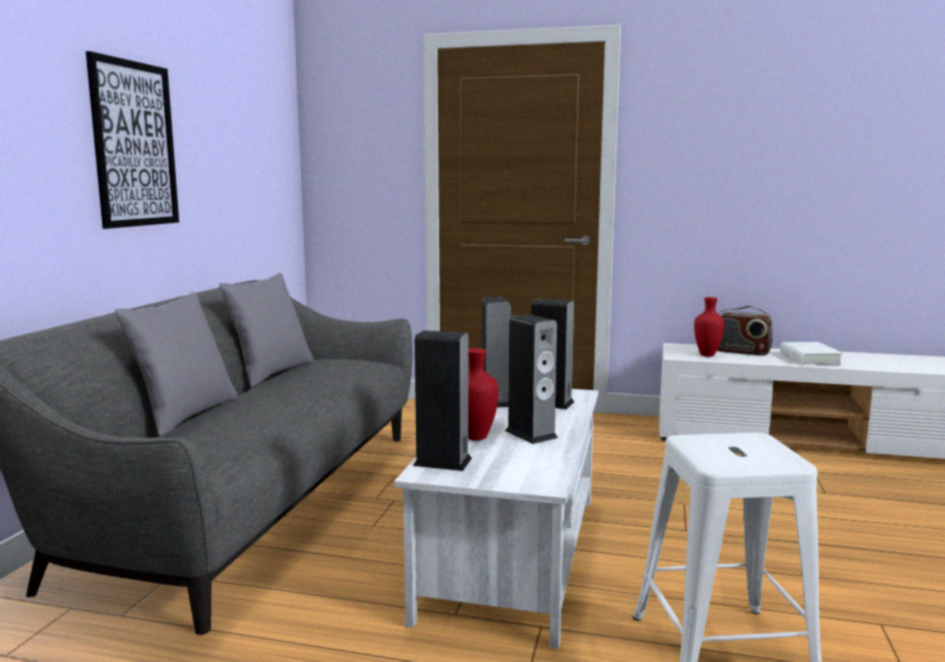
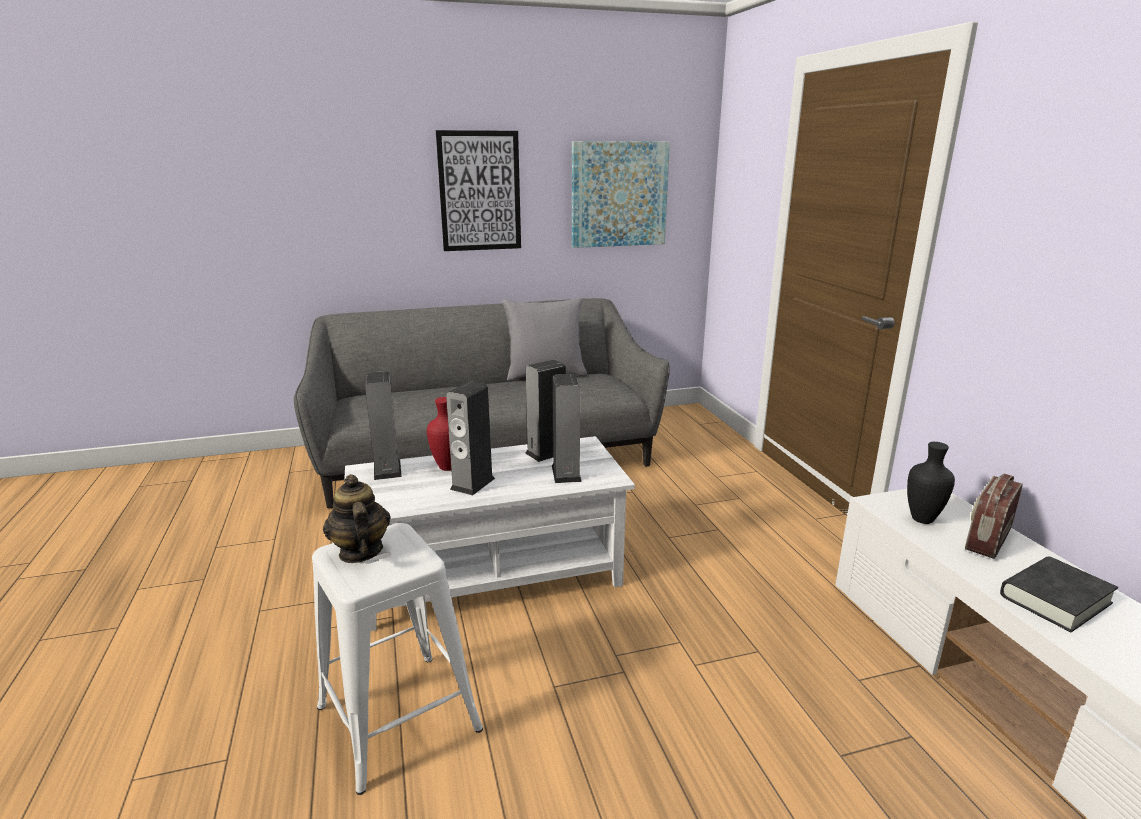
camera: 60 degrees right, 10 degrees up
grey pillow [115,292,238,437] -> none
red vase [694,297,724,357] -> black vase [907,442,955,524]
radio [717,306,773,356] -> radio turned 45 degrees clockwise [965,474,1023,559]
white book [780,342,843,365] -> black book [1000,556,1118,632]
none -> teapot [323,474,391,563]
none -> picture [572,141,670,248]

